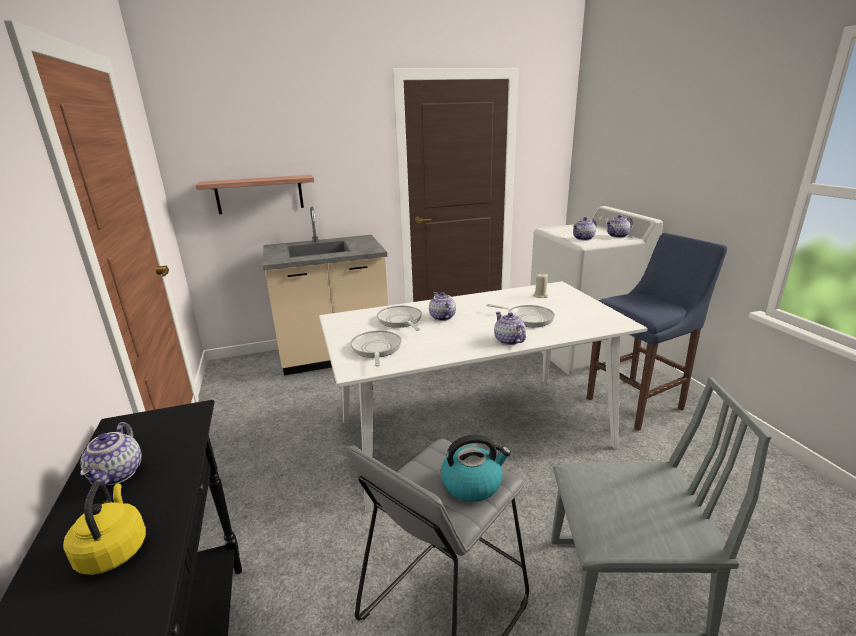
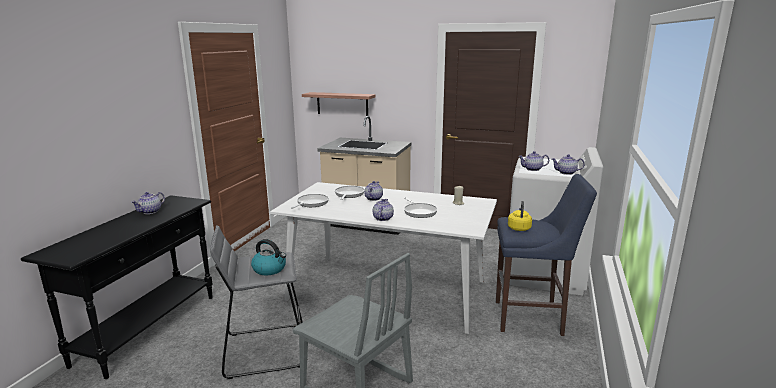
camera: 35 degrees right, 5 degrees down
yellow kettle [63,481,146,575] -> yellow kettle moved to [508,201,532,231]

